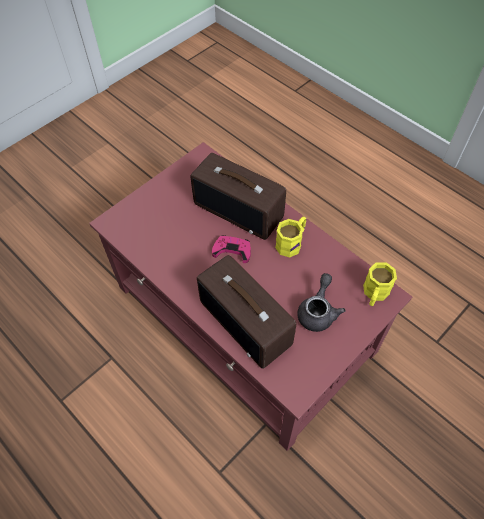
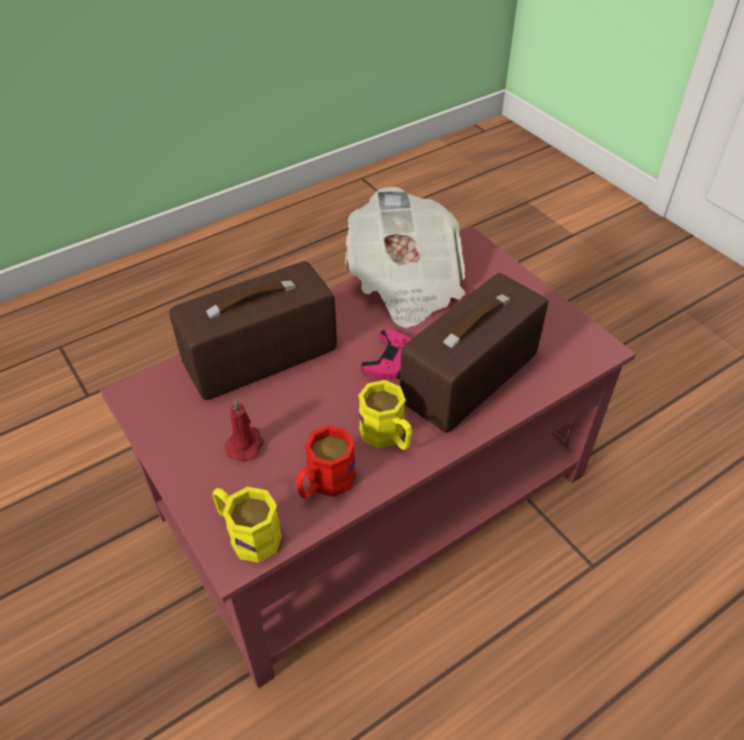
camera: 100 degrees right, 10 degrees down
grey teapot [297,273,346,332] -> red candle [224,400,264,462]
none -> red mug [296,425,356,499]
none -> newspaper [344,187,465,328]

